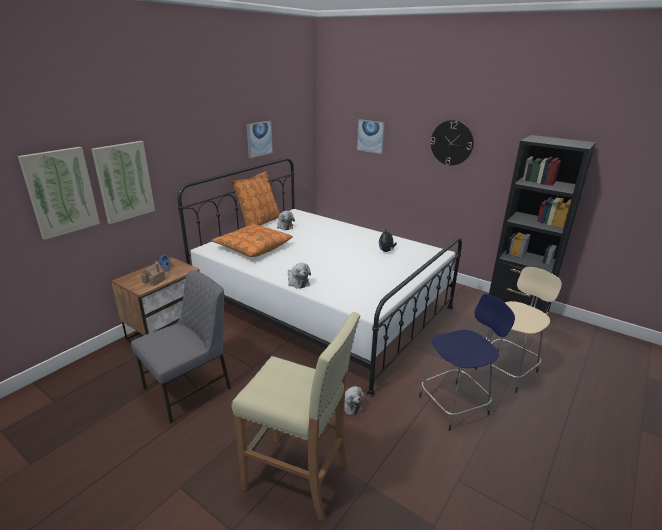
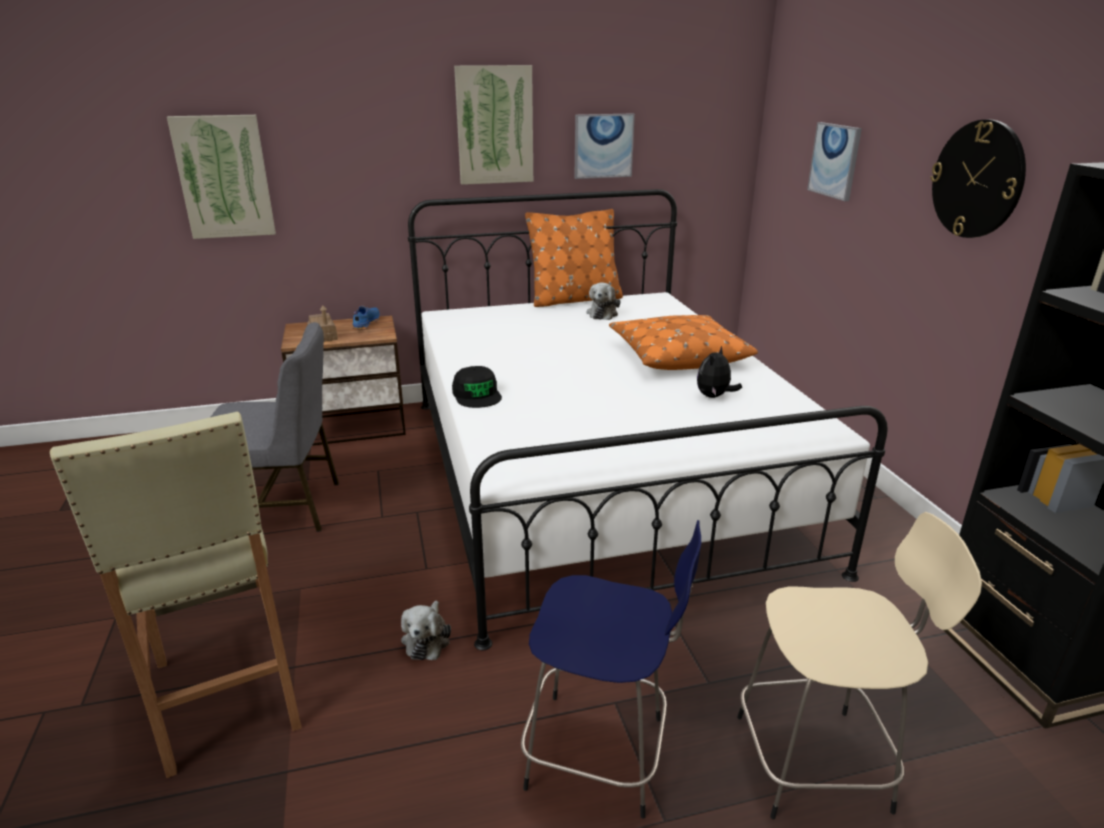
camera: 40 degrees right, 0 degrees up
picture [91,141,155,224] -> picture moved to [454,65,533,185]
orange pillow [211,224,293,257] -> orange pillow moved to [609,315,758,370]
plush toy [288,263,311,289] -> black cap [452,366,502,408]

